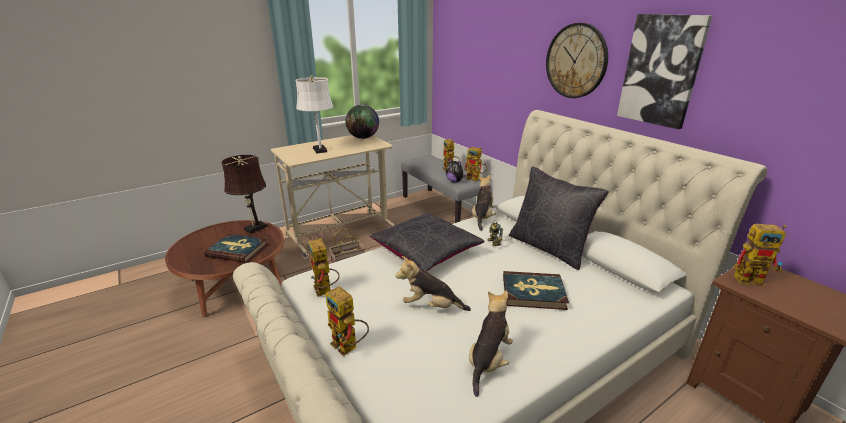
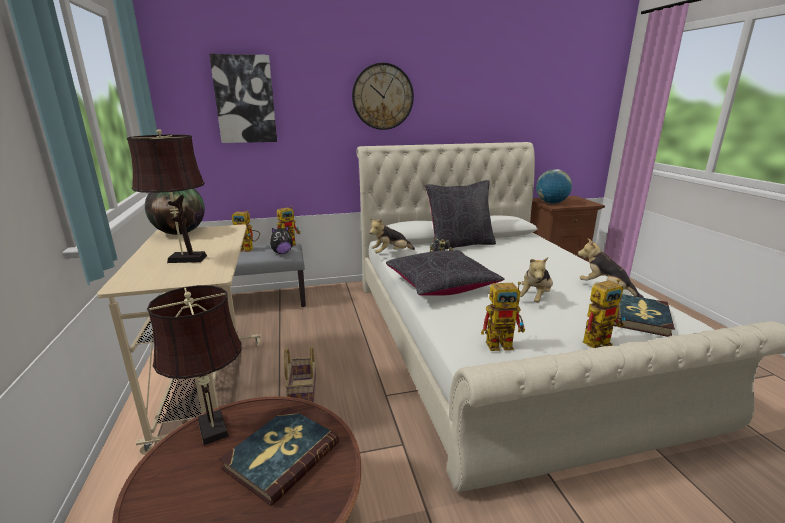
camera: 70 degrees left, 5 degrees down
white table lamp [296,75,333,153] -> brown table lamp [127,129,207,263]
plush toy [473,175,496,231] -> plush toy turned 60 degrees counterclockwise [370,218,415,253]
book [503,271,569,310] -> book moved to [613,294,675,337]
picture [617,14,713,129] -> picture moved to [209,54,277,143]
toy robot [733,224,787,286] -> globe [536,169,572,204]

